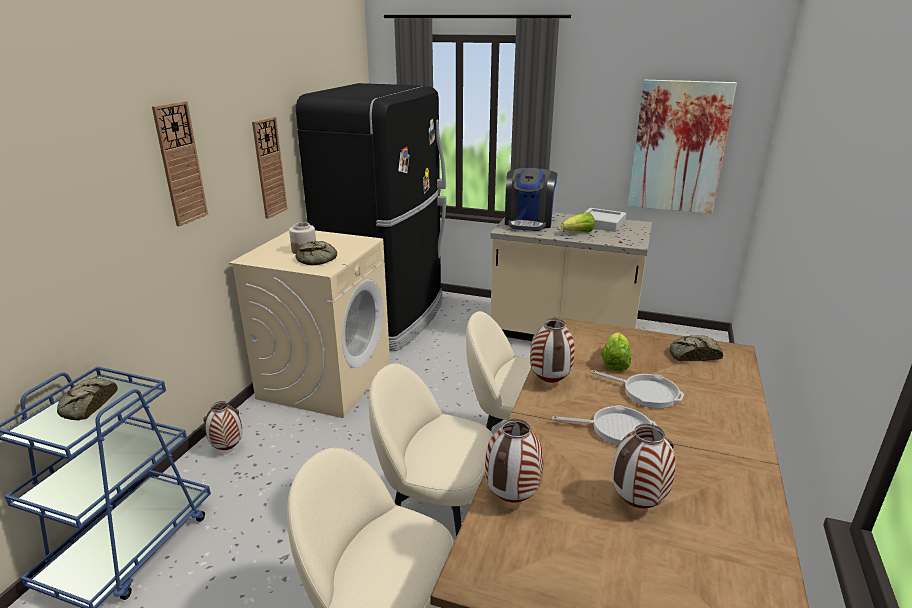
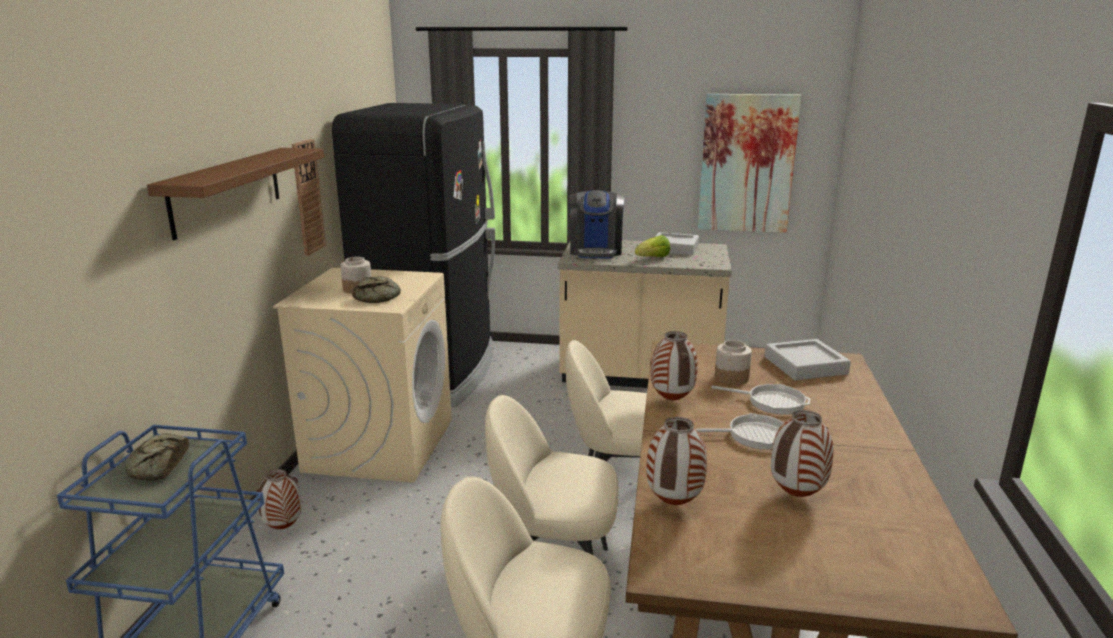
camera: 10 degrees left, 5 degrees down
wall clock [152,101,208,226] -> brown shelf [147,148,324,240]
lettuce [601,332,631,371] -> jar [715,340,752,385]
bread [670,335,723,361] -> grey tray [765,339,851,380]

